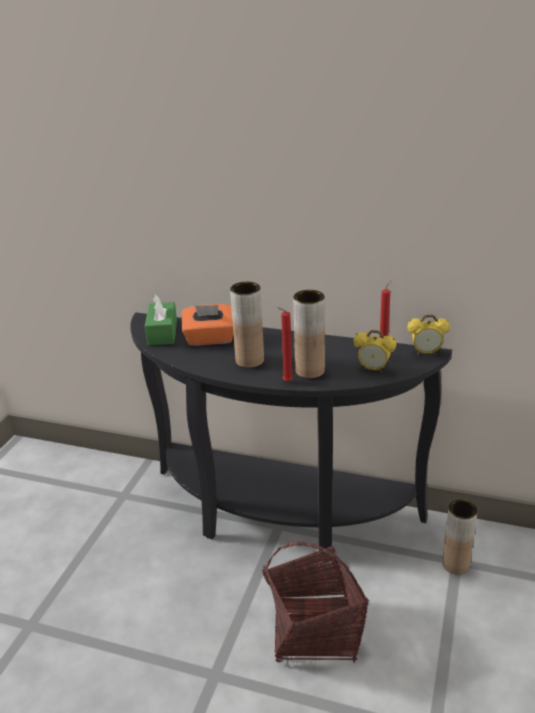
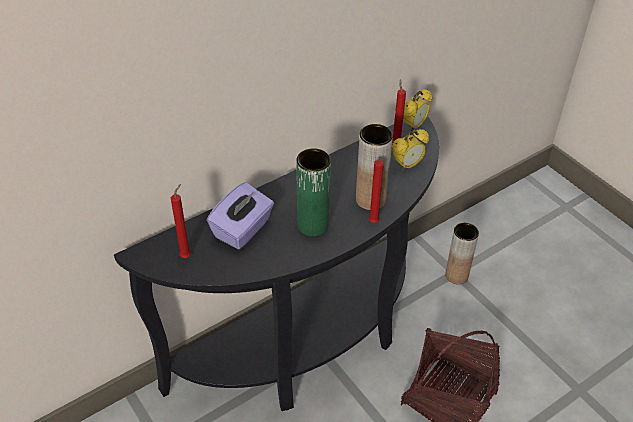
camera: 55 degrees left, 15 degrees up
green tissue box [145,295,177,345] -> red candle [171,184,191,258]
orange tissue box [182,304,233,346] -> purple tissue box [207,182,274,249]
brown vase [230,282,264,368] -> green vase [296,148,331,237]

